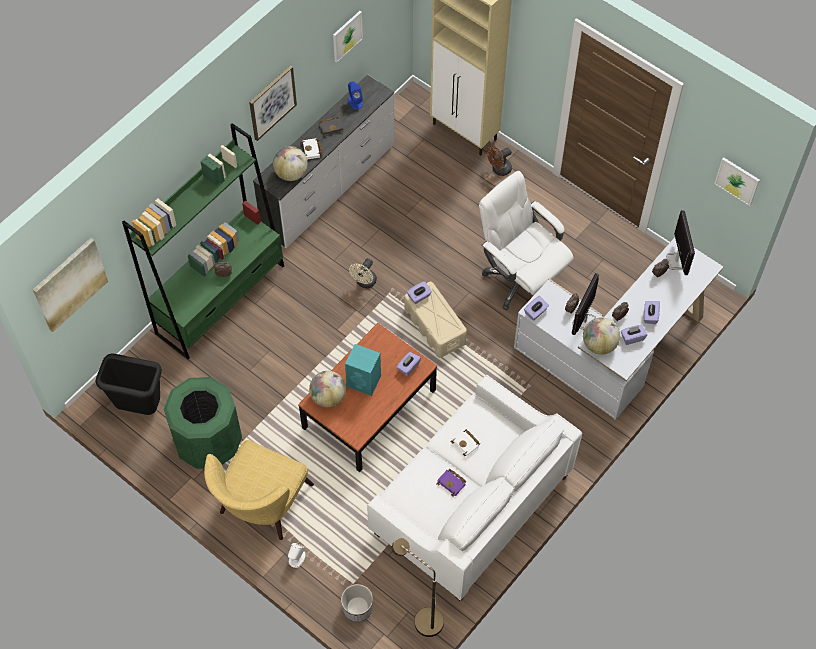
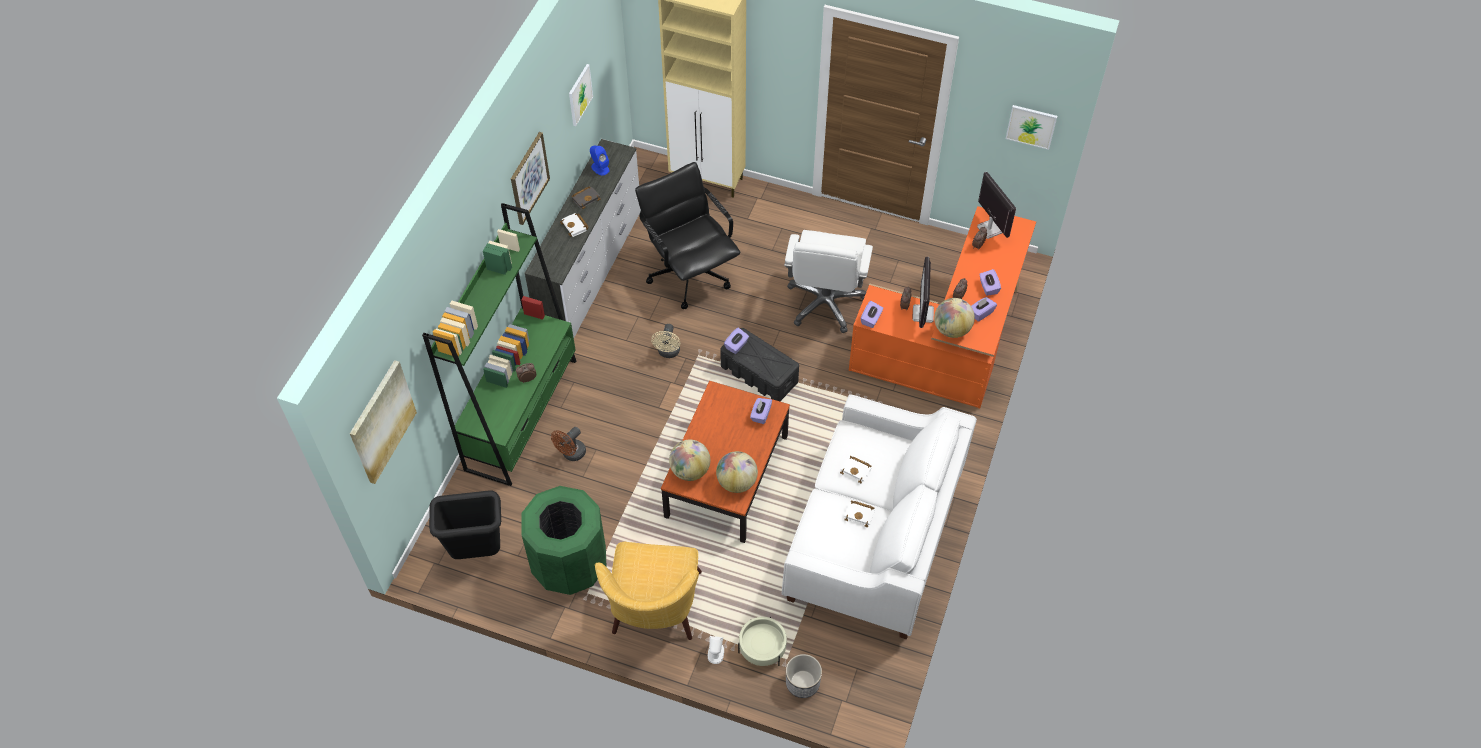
camera: 20 degrees left, 5 degrees down
globe [273,146,308,181] -> globe moved to [716,451,758,493]
turquoise speaker [345,344,381,396] -> none
brown floor lamp [392,538,444,637] -> none
beige storage box [404,282,467,358] -> black storage box [720,328,799,401]
purple book [436,469,466,497] -> white book [844,501,875,527]
white office chair [479,171,574,310] -> white office chair turned 105 degrees counterclockwise [784,230,873,333]
brown fan [487,146,512,176] -> brown fan moved to [551,427,586,461]
white desk [514,237,723,420] -> orange desk [849,206,1036,409]
none -> black office chair [635,162,740,309]
none -> beige planter [738,617,787,666]

